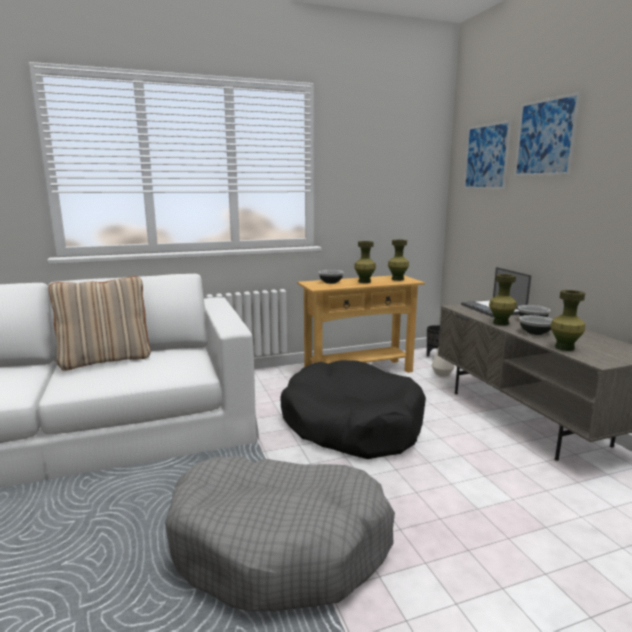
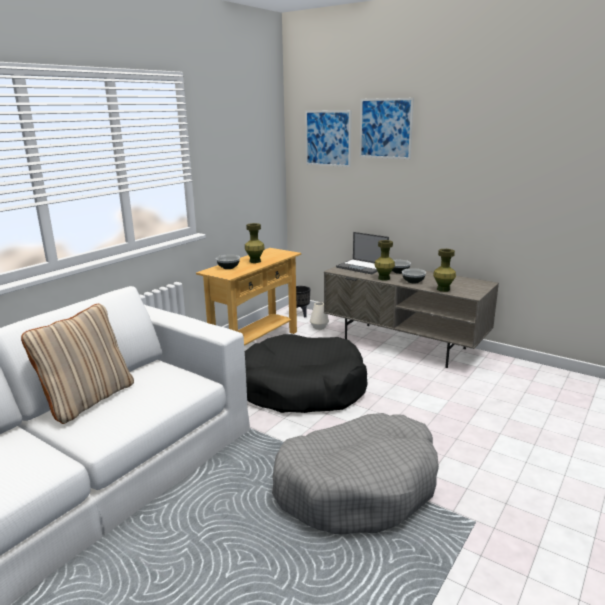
camera: 35 degrees left, 5 degrees up
green vase [388,240,409,281] -> none

